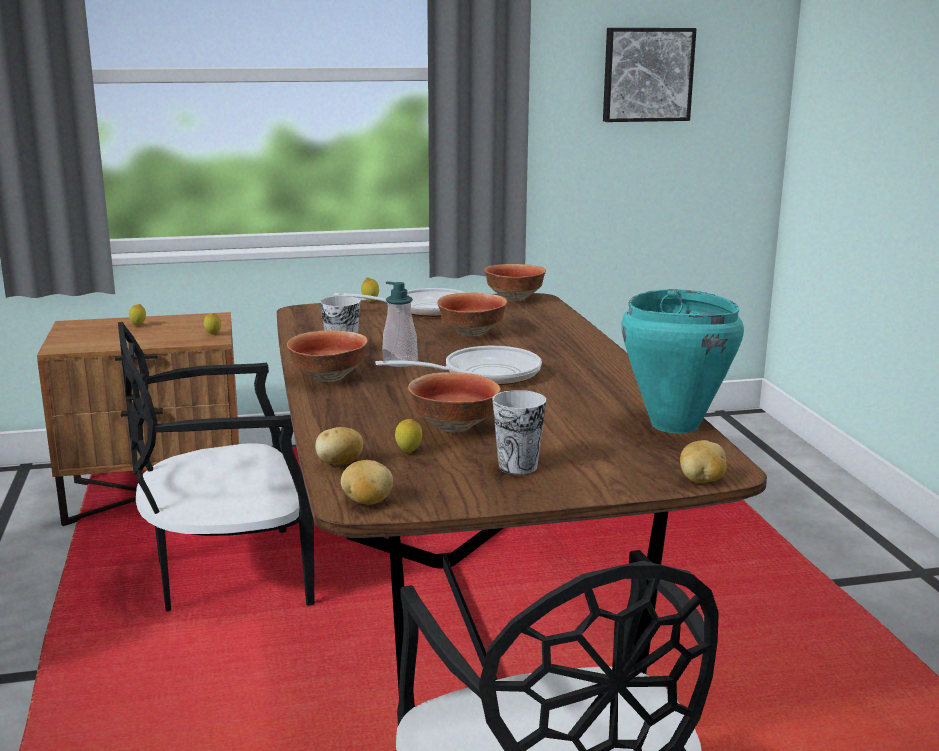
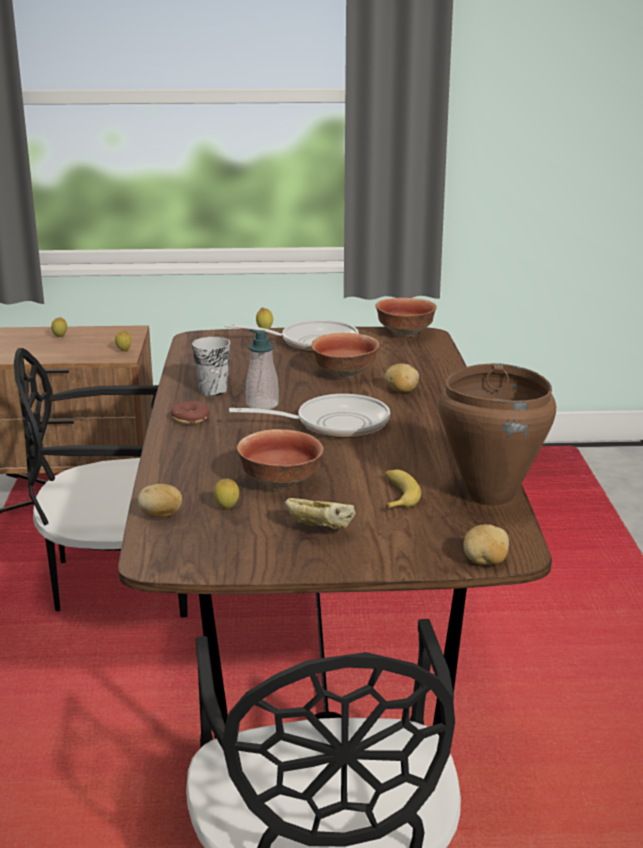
camera: 10 degrees right, 5 degrees up
bowl [287,330,368,382] -> donut [171,401,210,424]
potato [341,460,393,505] -> potato moved to [385,363,419,393]
cup [492,390,546,475] -> bread [285,498,356,529]
picture [603,28,697,122] -> none
turquoise cooking pot [621,289,744,434] -> brown cooking pot [439,363,556,506]
none -> banana [385,469,421,509]

